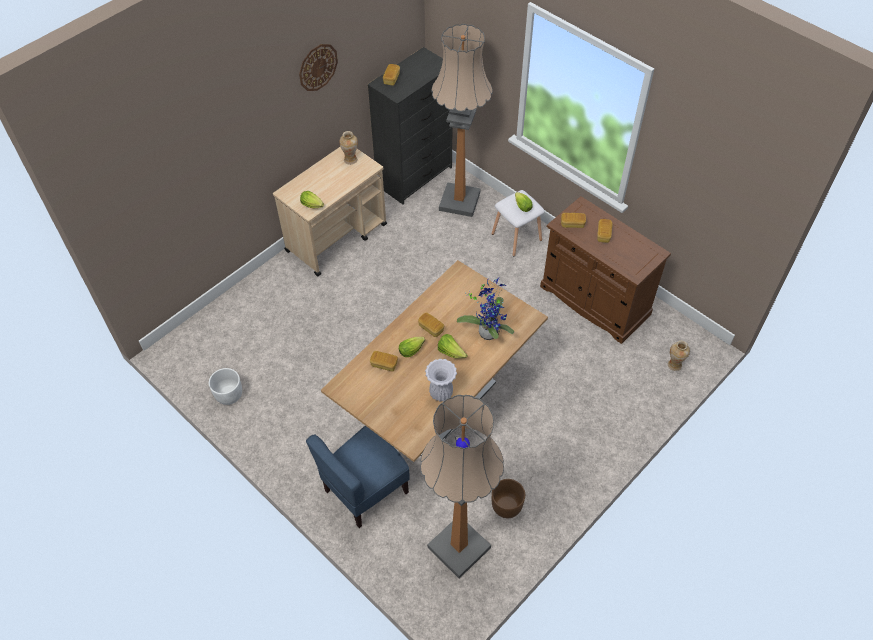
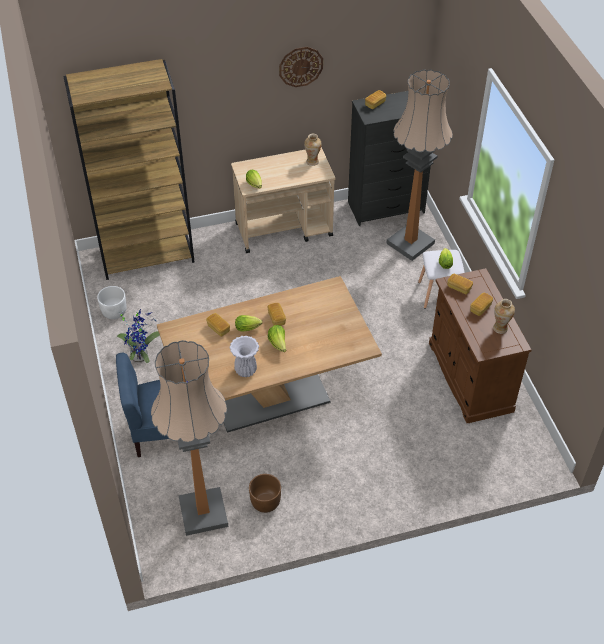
camera: 30 degrees right, 5 degrees down
potted plant [457,277,514,340] -> potted plant moved to [117,309,160,363]
vase [668,341,690,371] -> vase moved to [493,299,515,334]
none -> brown bookcase [63,59,195,280]

